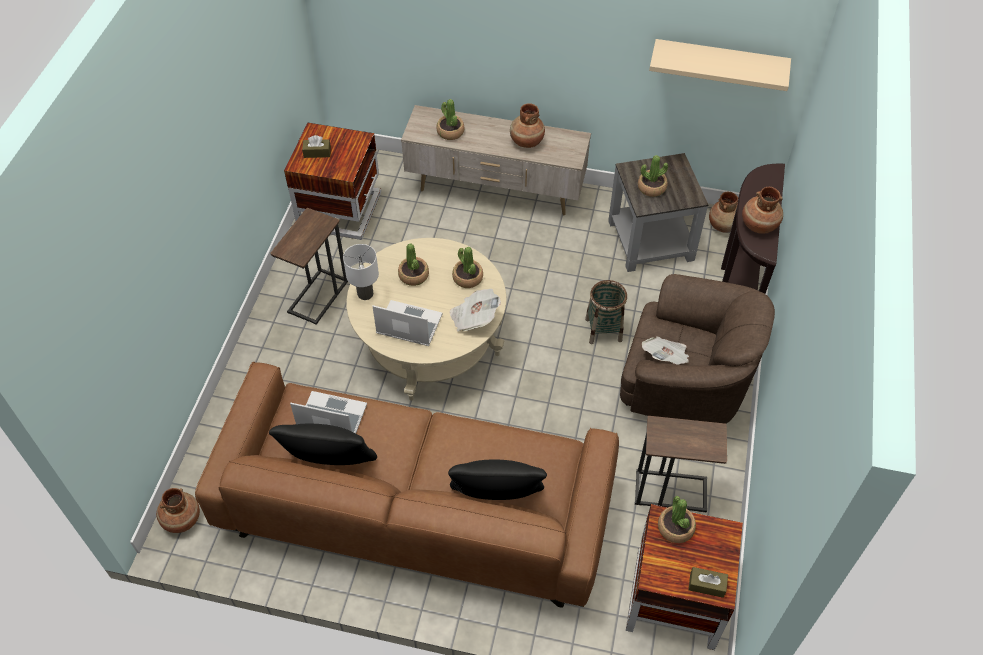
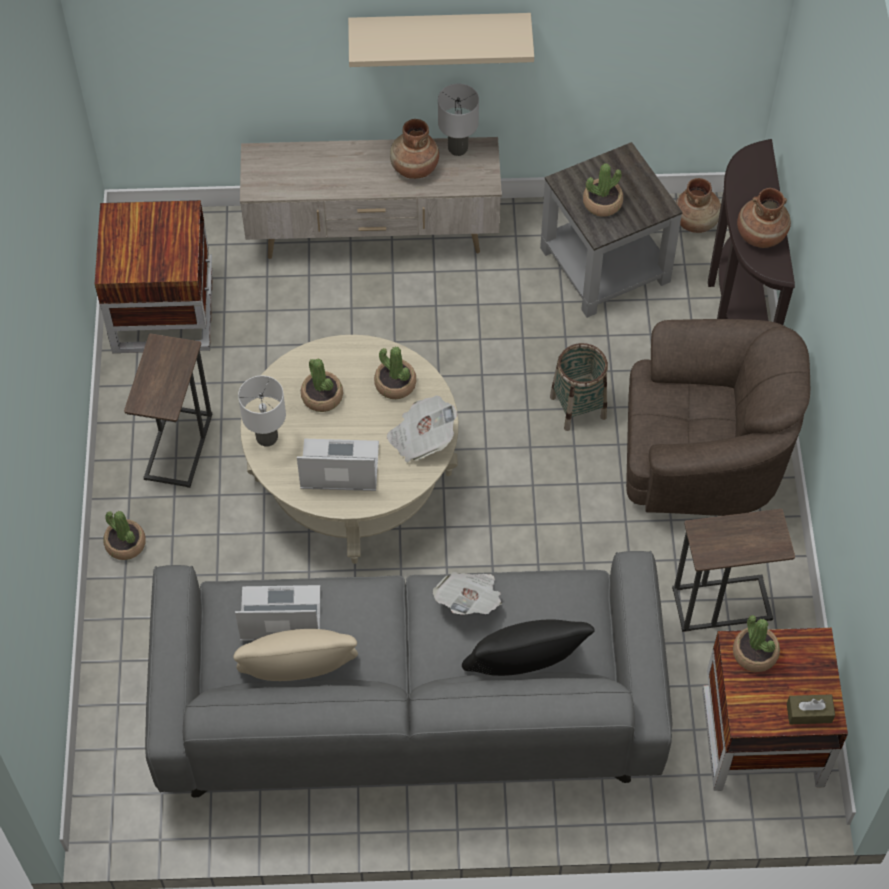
camera: 15 degrees left, 5 degrees up
brown vase [156,488,200,533] -> none
brown sofa [195,362,619,608] -> grey sofa [145,551,672,797]
black pillow [269,424,377,465] -> beige pillow [233,629,358,681]
brown tissue box [302,135,331,158] -> none
potted plant [436,99,465,140] -> potted plant moved to [103,511,146,560]
newspaper [642,336,689,365] -> newspaper moved to [433,572,502,615]
beige shelf [649,39,791,91] -> beige shelf moved to [348,13,534,67]
none -> white table lamp [438,84,479,156]

